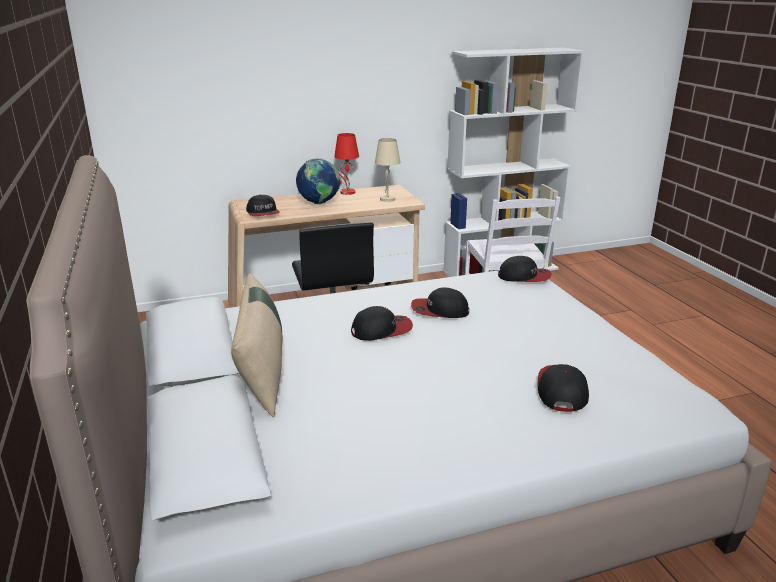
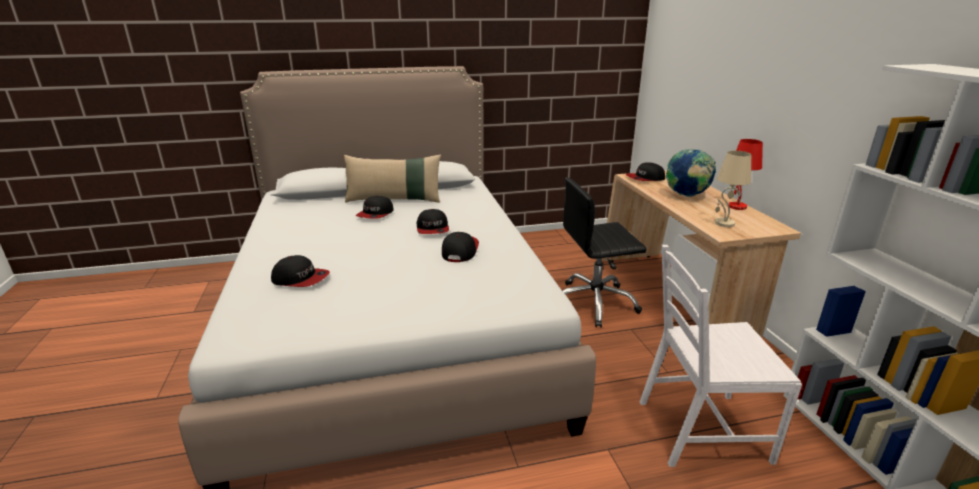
camera: 95 degrees right, 0 degrees up
cap [498,256,552,282] -> cap moved to [356,196,394,219]

